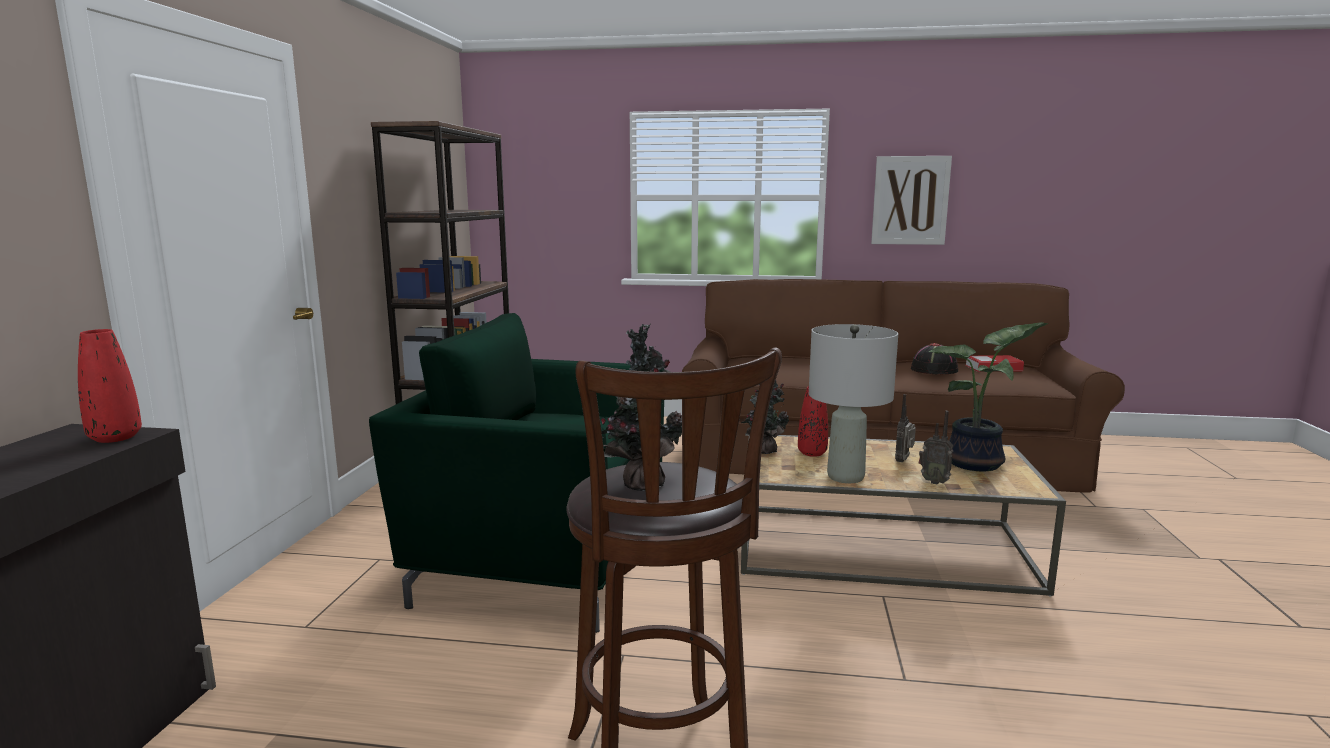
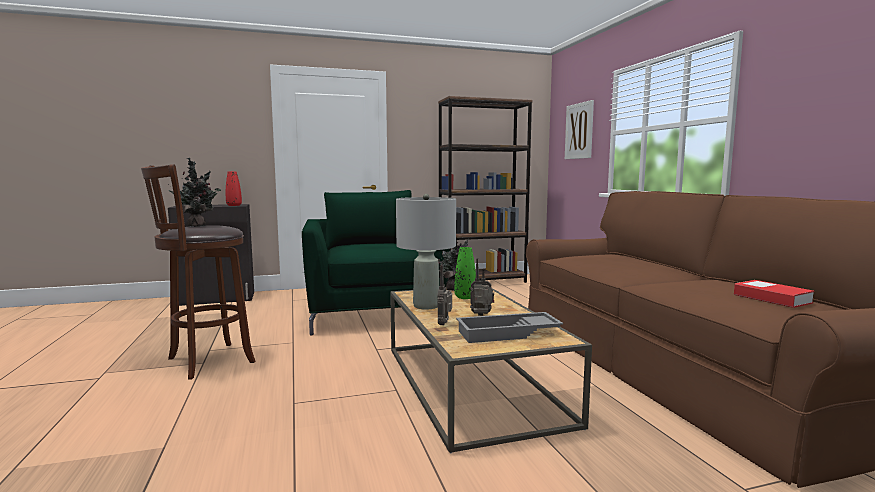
camera: 65 degrees right, 5 degrees down
red vase [798,386,828,457] -> green vase [454,247,476,299]
picture [871,156,952,245] -> picture moved to [565,100,594,159]
black hat [911,343,958,375] -> none
potted plant [929,322,1048,471] -> grey tray [456,312,563,343]

